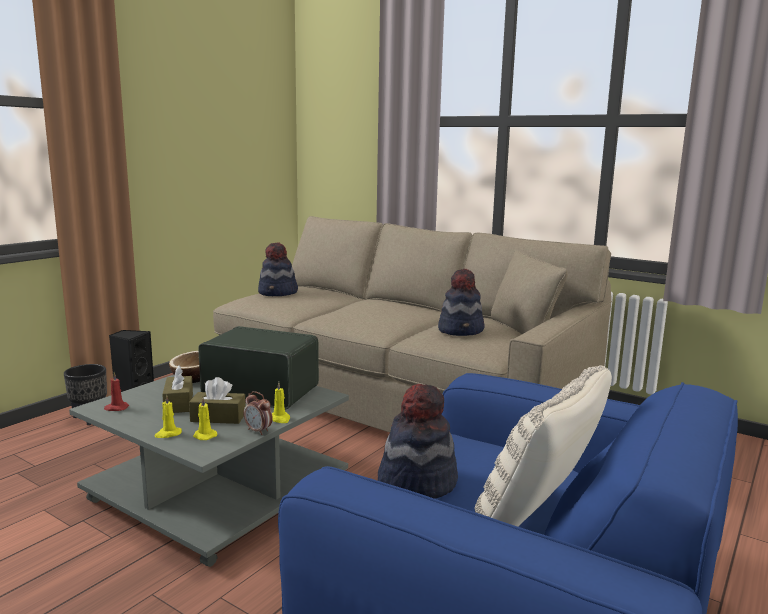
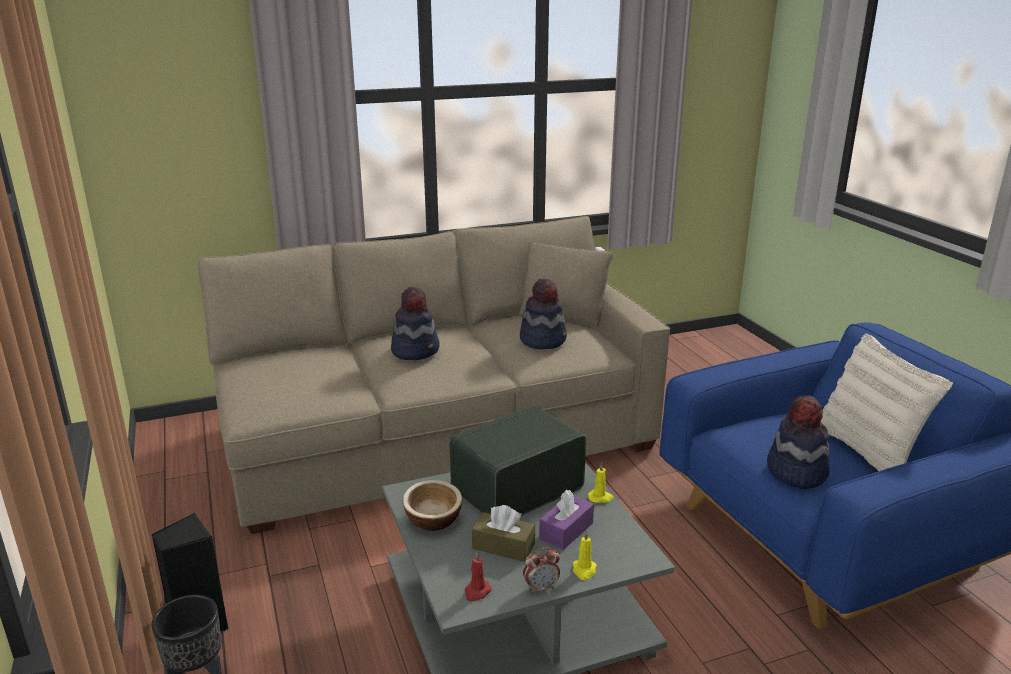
camera: 55 degrees left, 10 degrees up
brown tissue box [189,377,246,424] -> purple tissue box [539,490,594,550]
yellow candle [193,397,217,440] -> none
alarm clock [244,391,273,435] -> alarm clock moved to [523,548,560,594]
hat [258,243,298,296] -> hat moved to [391,286,440,360]

